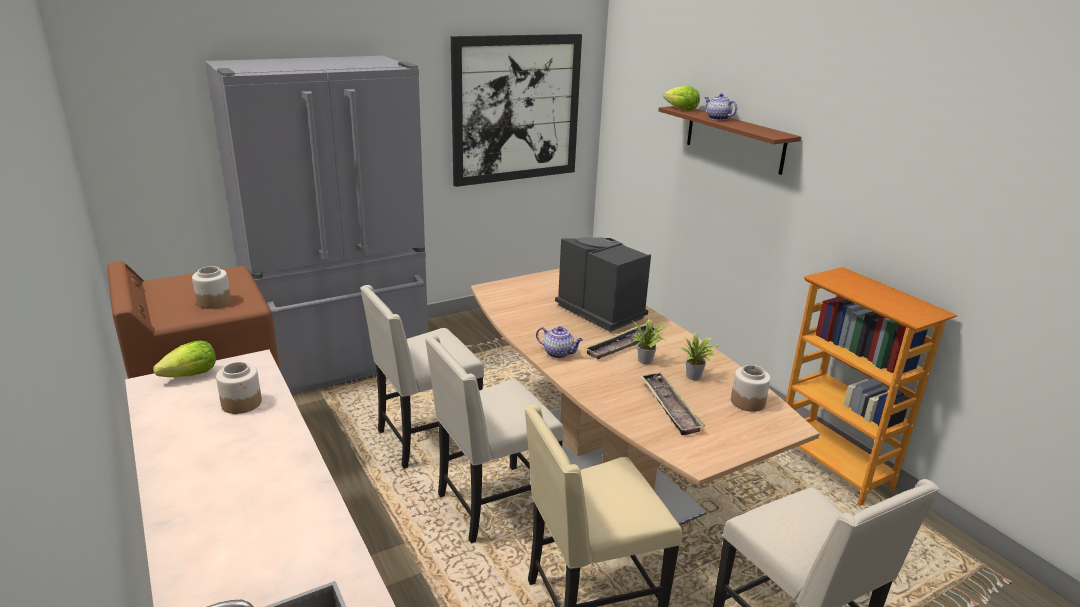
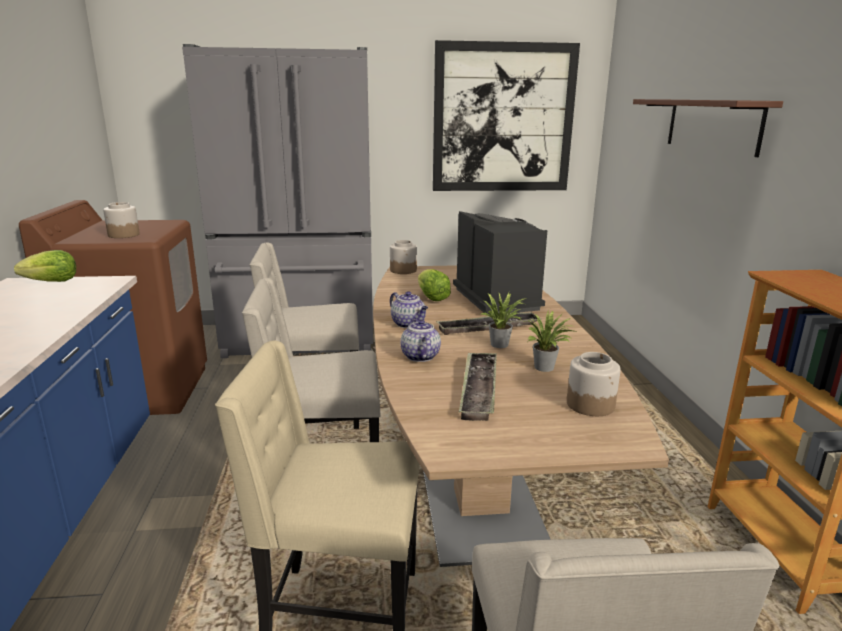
camera: 25 degrees right, 5 degrees down
jar [216,362,262,414] -> jar moved to [390,240,417,274]
lettuce [664,86,700,111] -> lettuce moved to [418,269,451,301]
teapot [704,93,737,120] -> teapot moved to [400,319,441,362]

